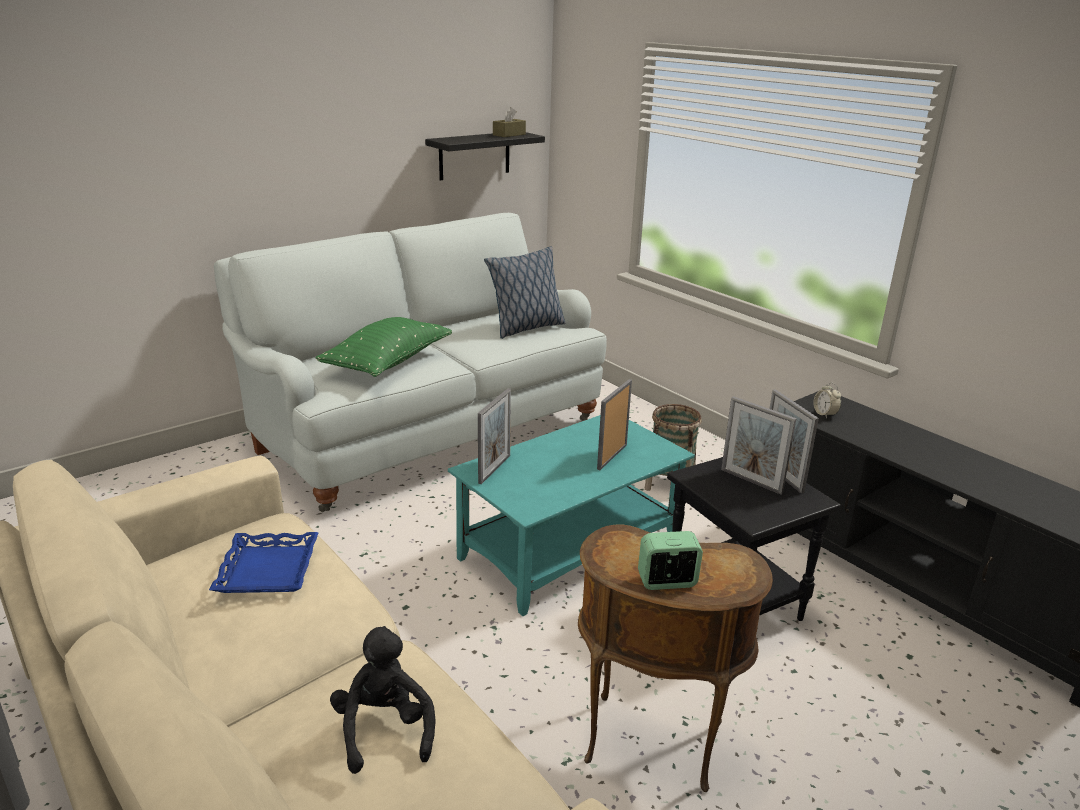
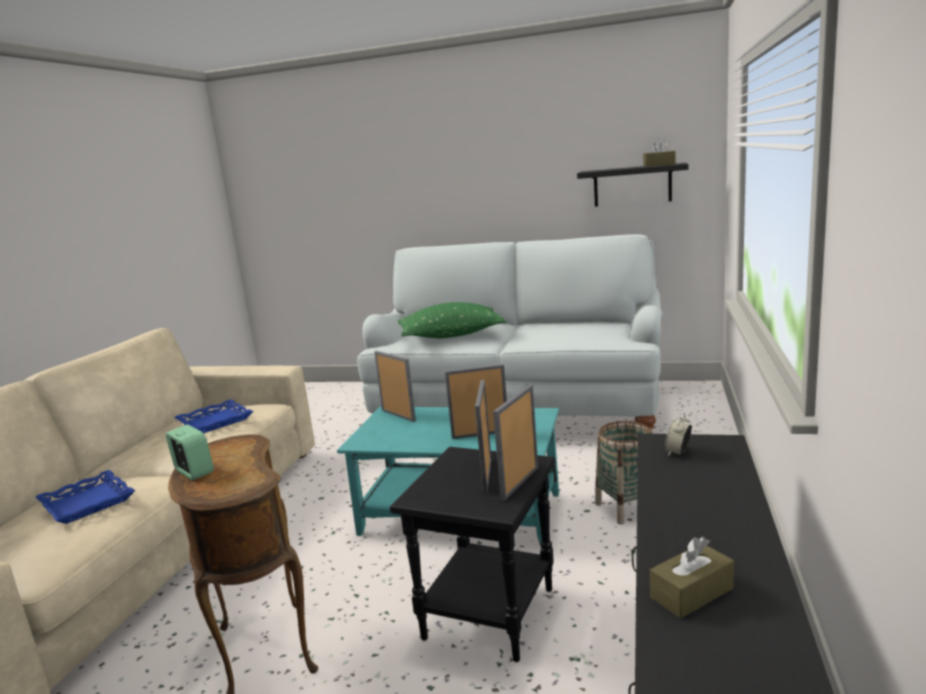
camera: 55 degrees right, 10 degrees down
black plush toy [330,626,436,774] -> blue tray [36,470,135,524]
picture frame [478,388,511,484] -> picture frame turned 120 degrees counterclockwise [374,351,416,422]
pillow [484,246,565,339] -> none
none -> brown tissue box [650,537,734,618]

